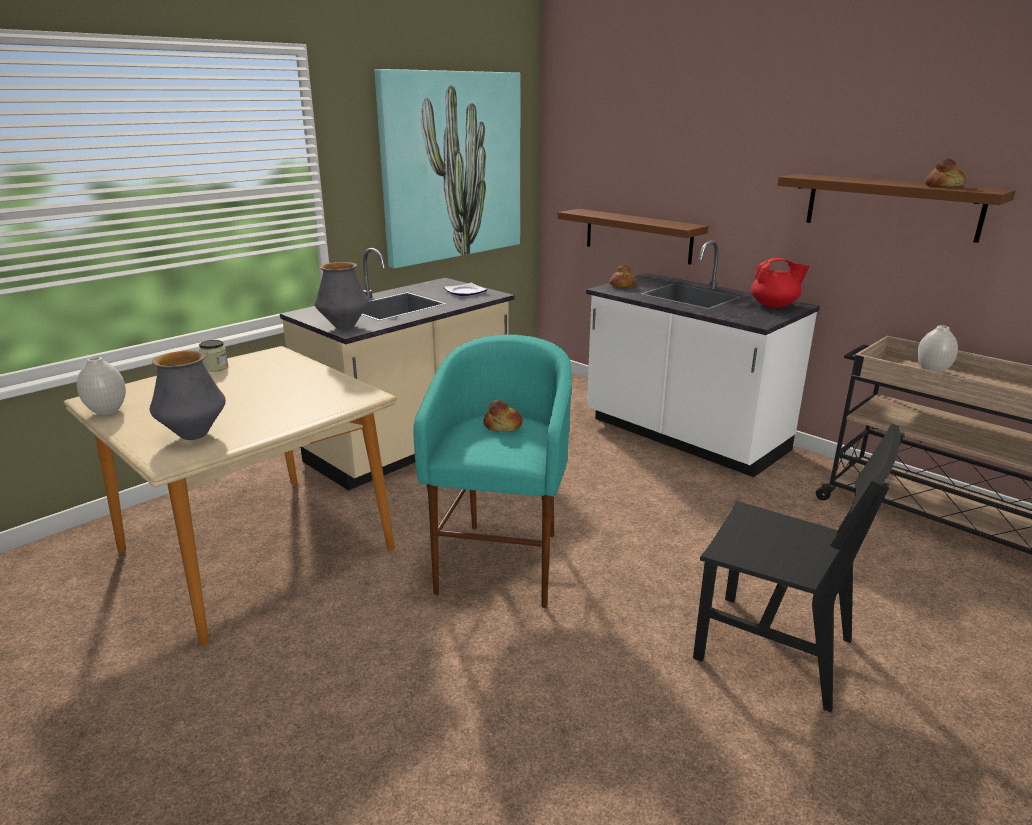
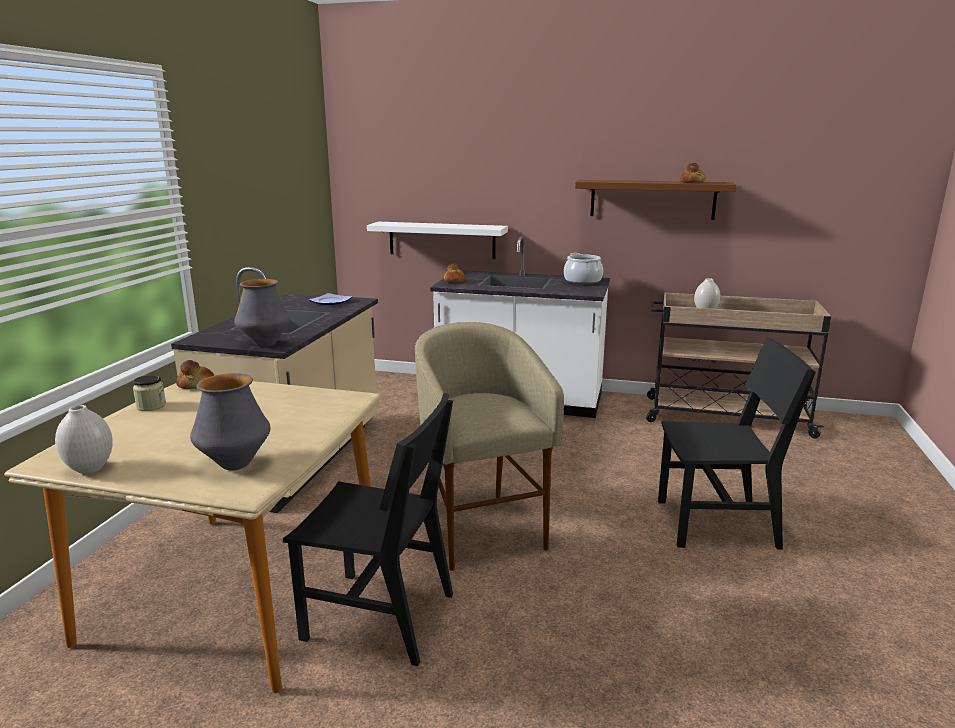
camera: 30 degrees left, 5 degrees down
picture [374,69,520,268] -> none
turquoise stool [413,334,572,608] -> beige stool [415,322,564,571]
bread [483,399,523,432] -> bread moved to [176,360,214,389]
brown shelf [557,209,708,265] -> white shelf [367,222,508,259]
red teapot [751,258,810,307] -> cooking pot [564,253,603,284]
none -> black chair [283,393,453,666]

